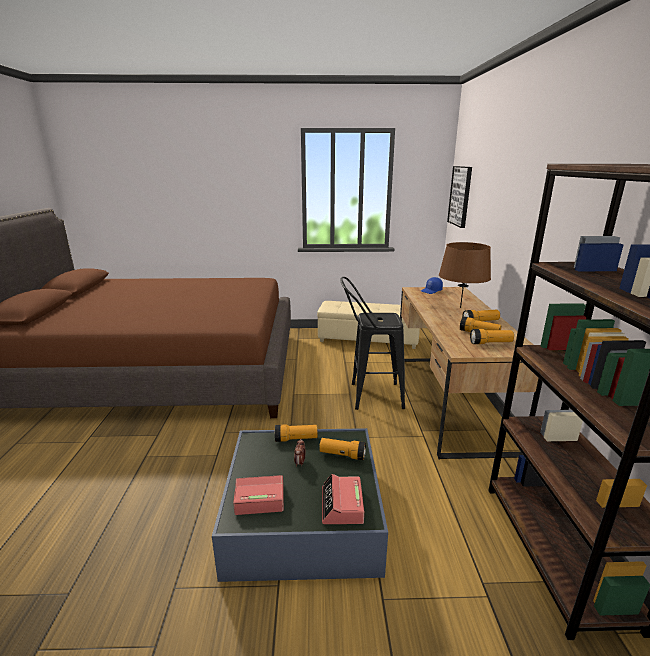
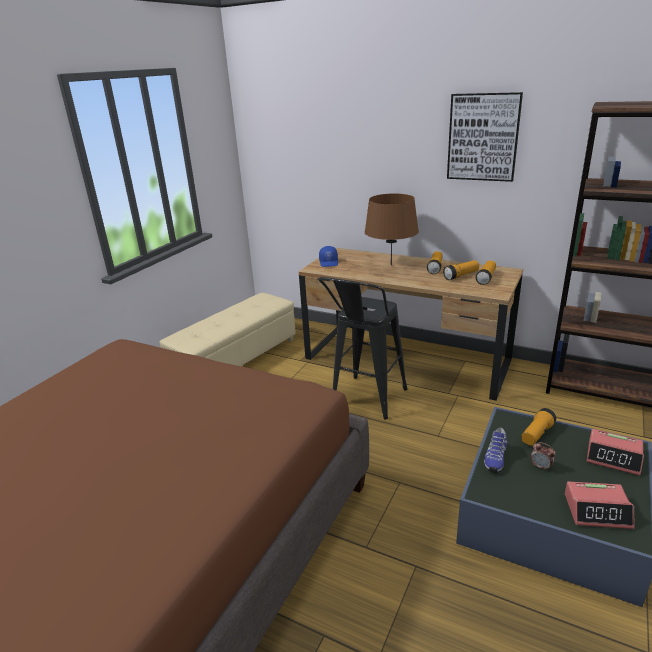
camera: 60 degrees left, 5 degrees up
alarm clock [233,475,284,515] -> alarm clock turned 105 degrees counterclockwise [565,482,635,529]
flashlight [275,425,318,442] -> shoe [483,428,507,473]
picture [447,166,472,228] -> picture moved to [447,92,523,182]

